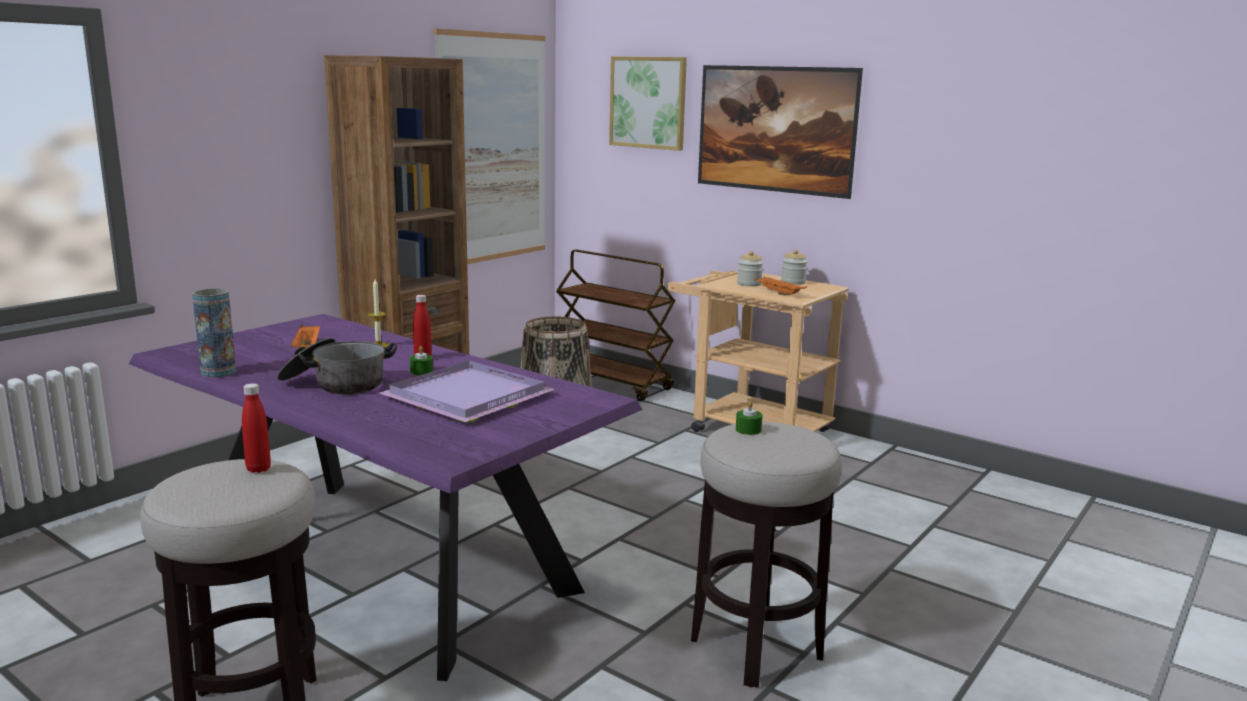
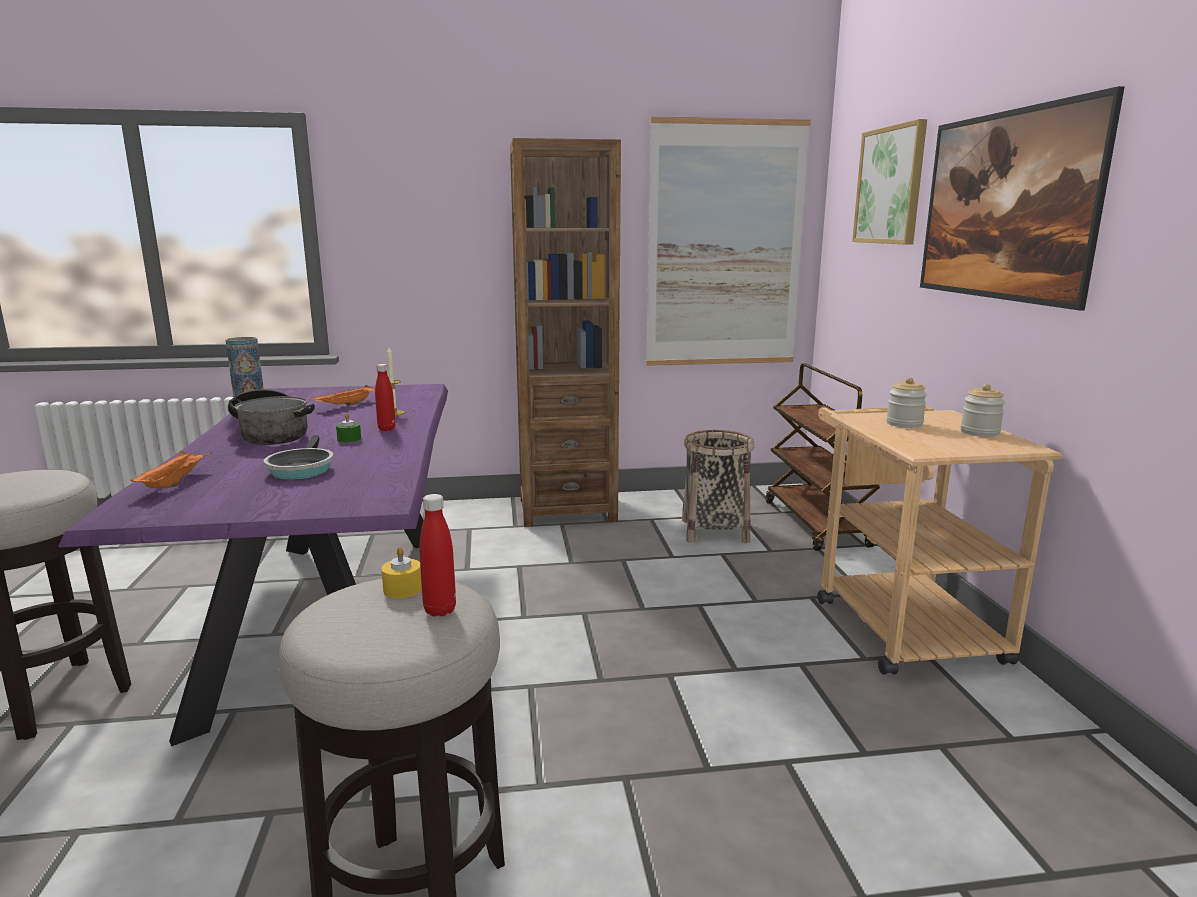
camera: 45 degrees right, 0 degrees up
red bottle [242,383,271,473] -> red bottle moved to [419,494,456,616]
purple tray [379,361,555,422] -> frying pan [264,435,334,480]
green candle [736,401,762,435] -> yellow candle [381,547,422,598]
orange tray [754,276,807,295] -> orange tray moved to [130,451,212,488]

